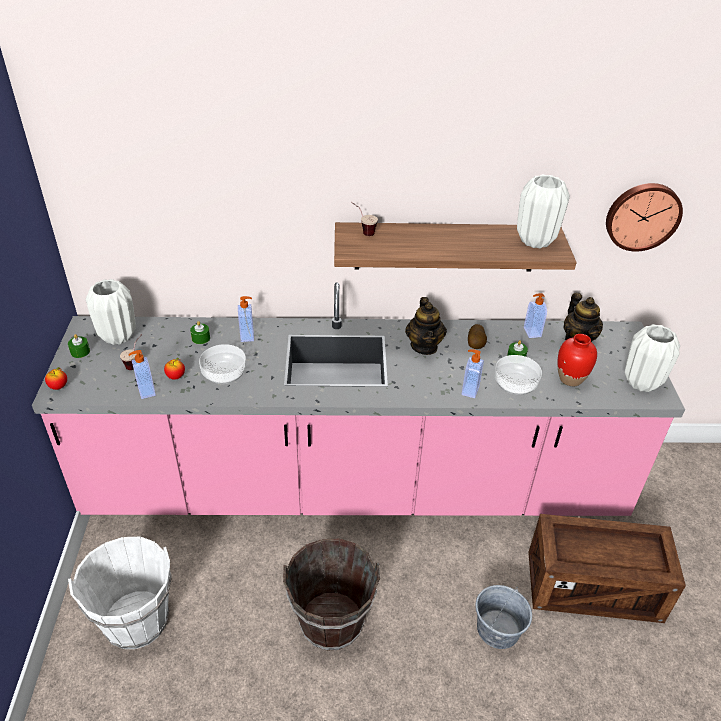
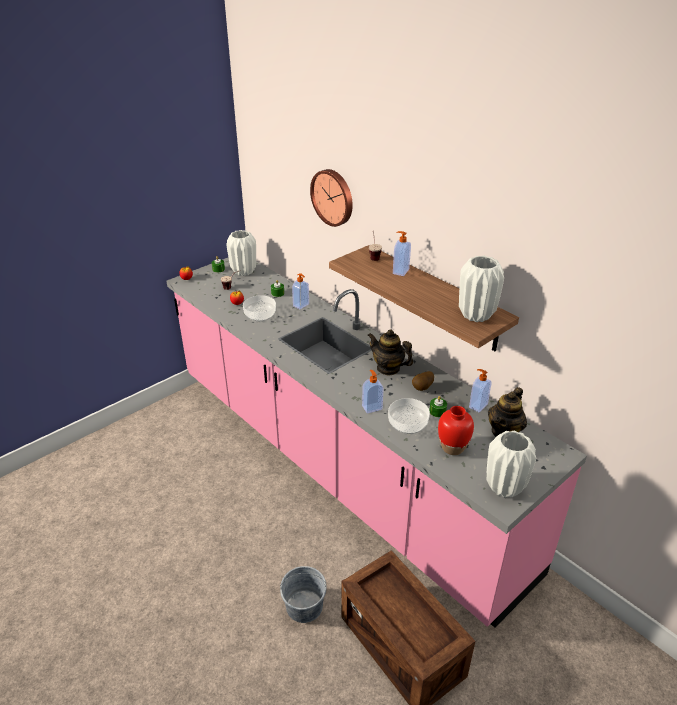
camera: 50 degrees right, 5 degrees down
white bucket [68,537,172,649] -> none
soap dispenser [129,350,156,399] -> soap dispenser moved to [393,231,411,276]
brown bucket [283,539,380,650] -> none
teapot [405,297,447,355] -> teapot turned 75 degrees clockwise [367,330,413,375]
wall clock [606,183,683,252] -> wall clock moved to [310,169,353,227]

